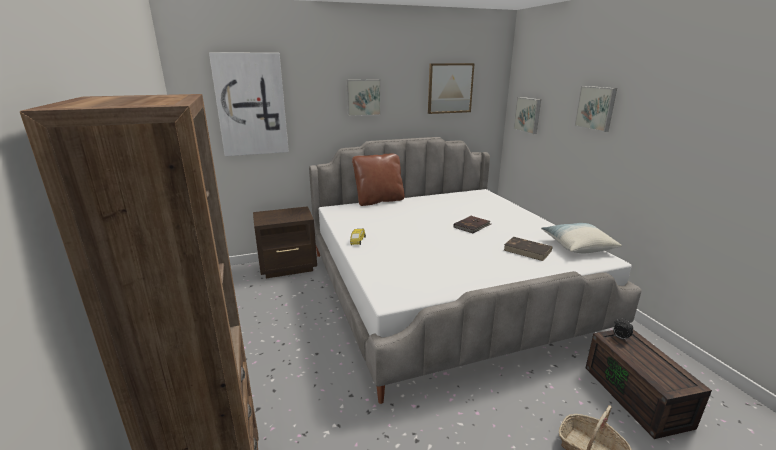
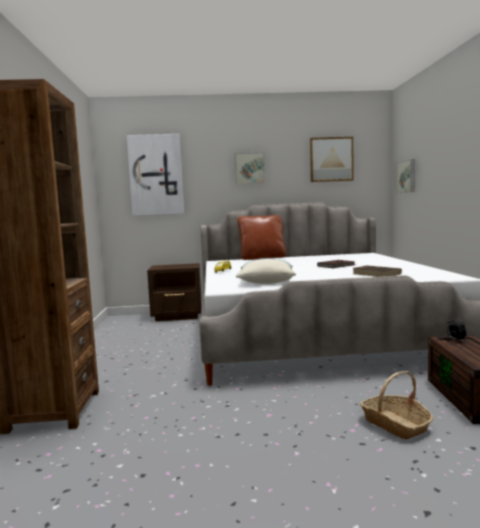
camera: 15 degrees right, 15 degrees down
pillow [541,223,622,253] -> pillow moved to [236,259,296,284]
picture [574,86,617,132] -> none

